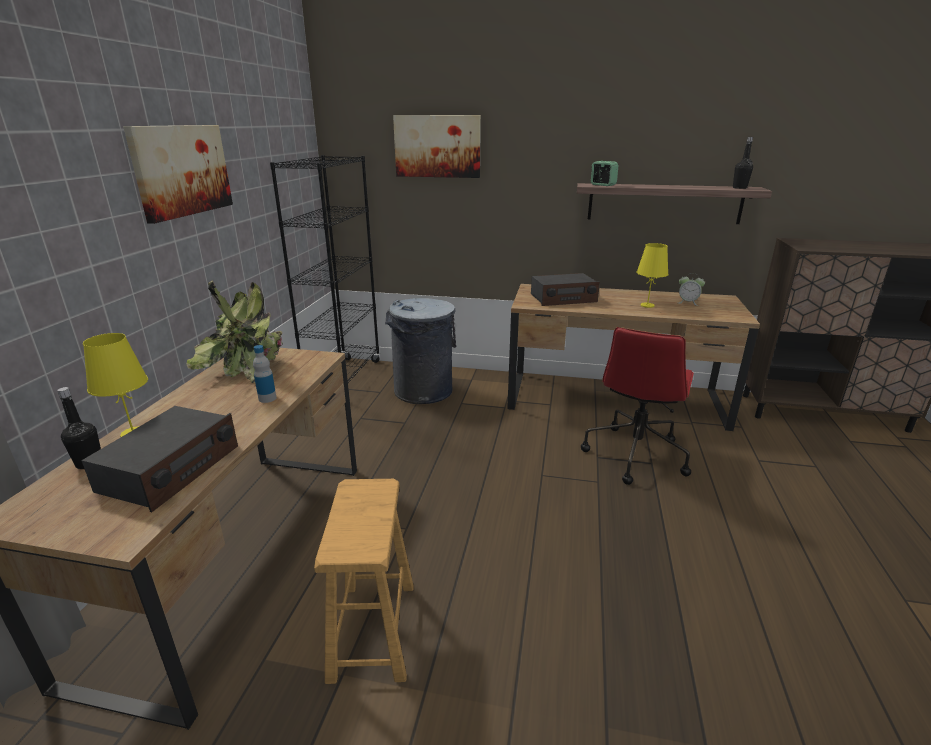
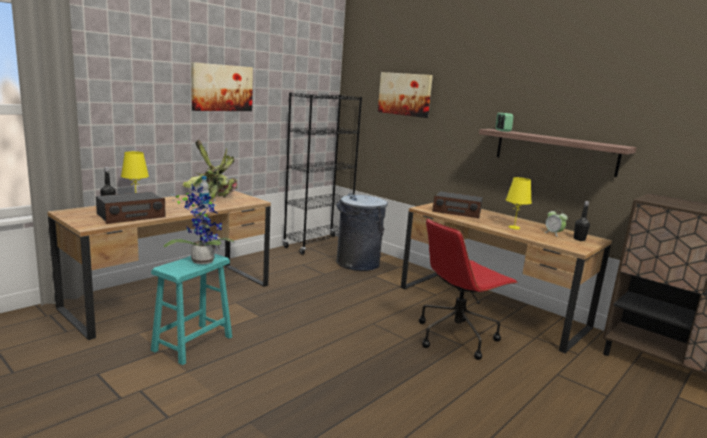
camera: 30 degrees right, 10 degrees down
brown stool [314,479,414,684] -> turquoise stool [151,254,232,365]
black bottle [733,137,753,189] -> black bottle moved to [574,201,590,241]
none -> potted plant [163,183,235,265]

